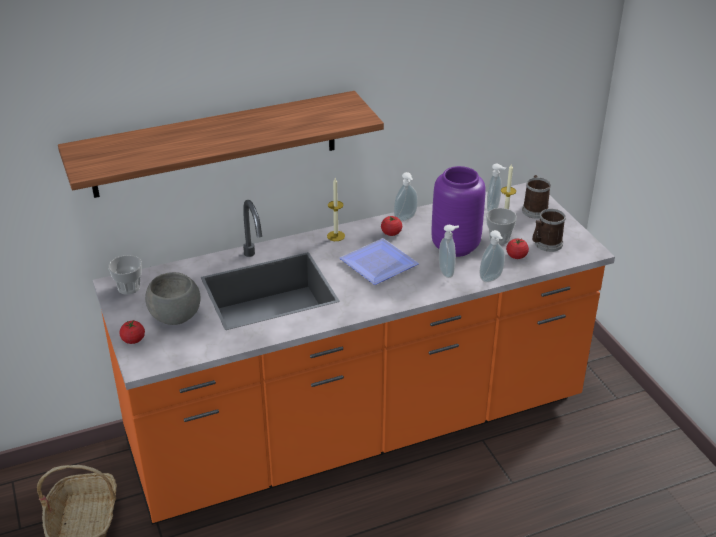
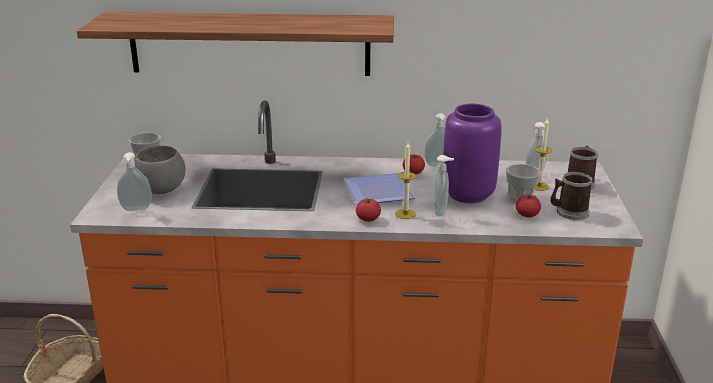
camera: 25 degrees right, 10 degrees down
tomato [119,321,145,344] -> tomato moved to [356,197,381,222]
candle [327,178,345,241] -> candle moved to [395,142,416,219]
soap dispenser [479,230,505,282] -> soap dispenser moved to [117,152,152,211]

